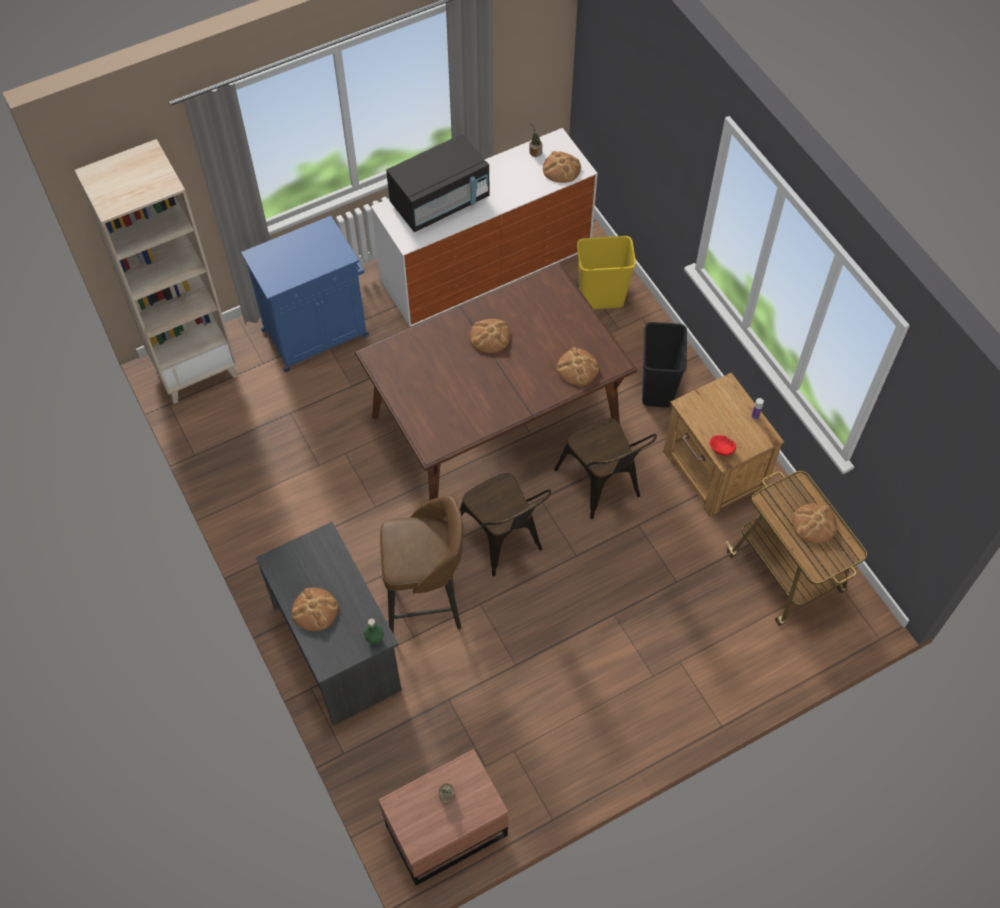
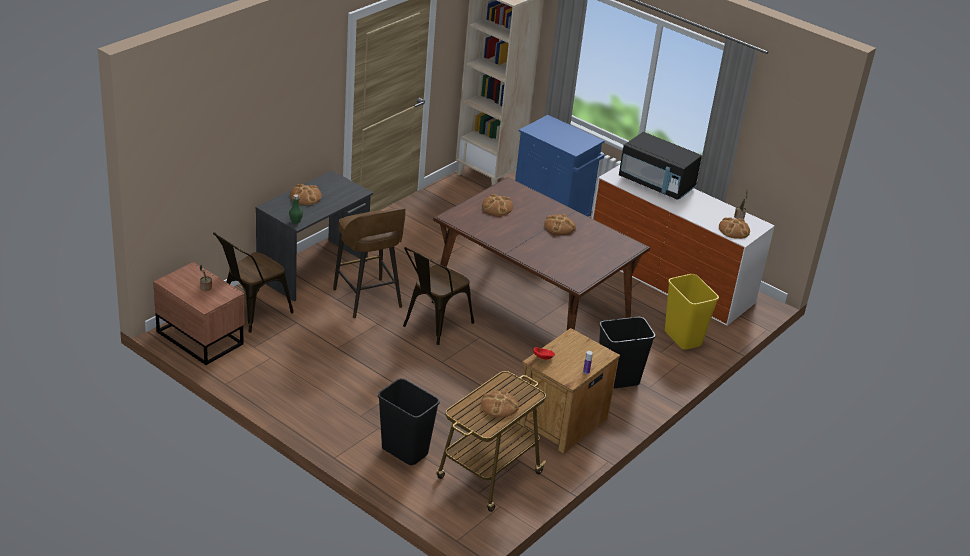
camera: 65 degrees right, 25 degrees down
brown chair [554,418,657,519] -> brown chair moved to [213,232,294,333]
bread [557,347,599,386] -> bread moved to [482,194,513,216]
none -> black trash can [378,378,440,465]

